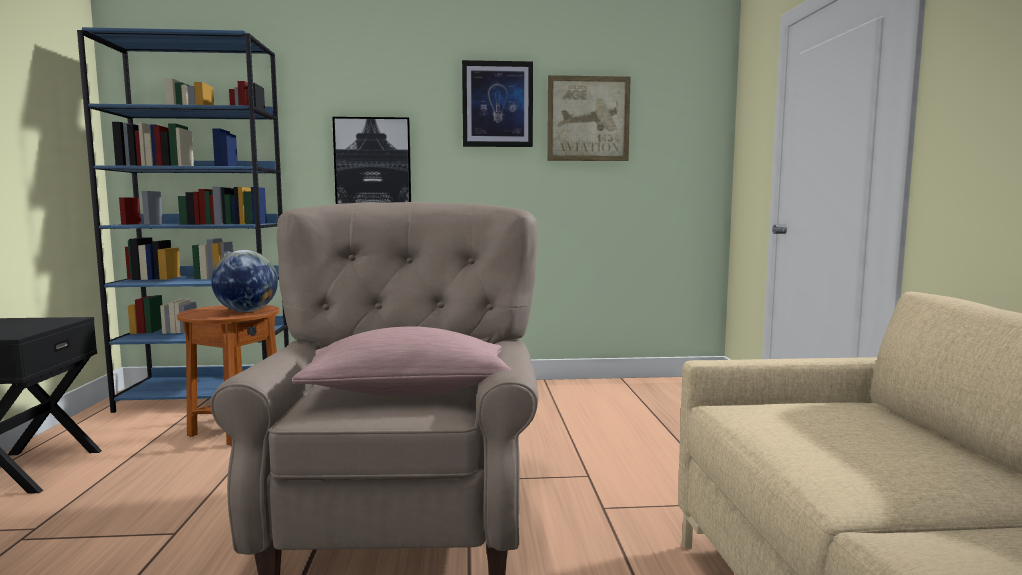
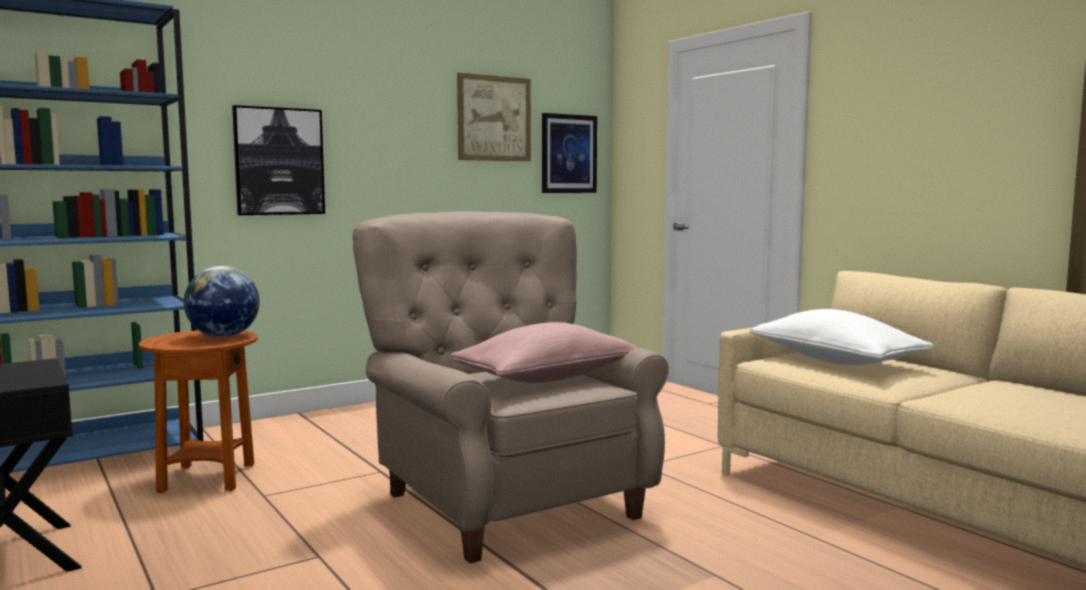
camera: 30 degrees left, 0 degrees up
picture [462,60,533,147] -> picture moved to [542,113,597,193]
none -> white pillow [749,309,934,365]

